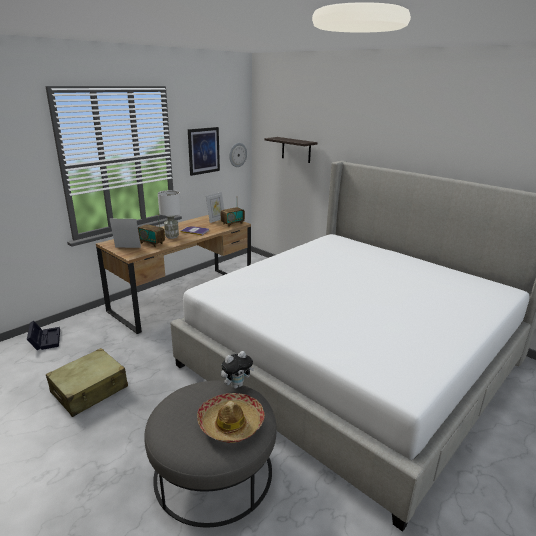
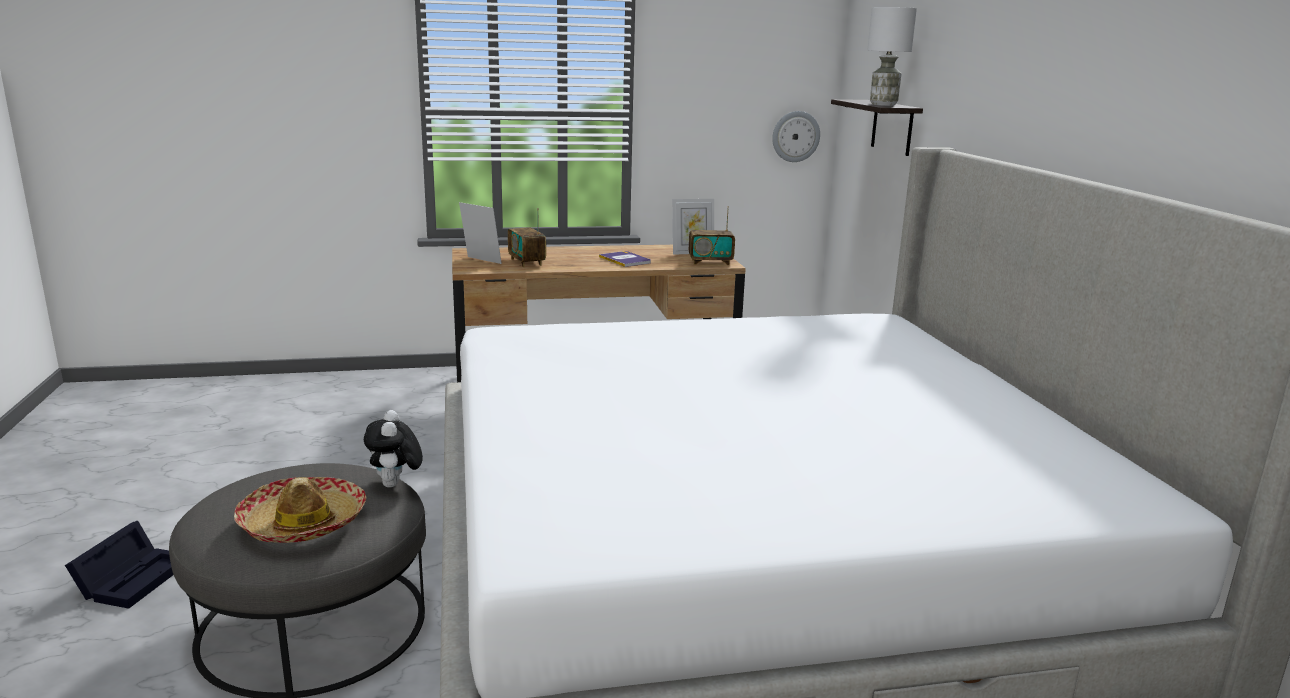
camera: 35 degrees right, 5 degrees down
black storage box [27,321,60,350] -> black storage box moved to [65,521,173,609]
beige suitcase [46,348,128,417] -> none
white table lamp [158,190,181,239] -> white table lamp moved to [867,7,917,106]
picture [188,127,220,176] -> none
plush toy [221,351,254,389] -> plush toy turned 75 degrees clockwise [364,410,423,488]

